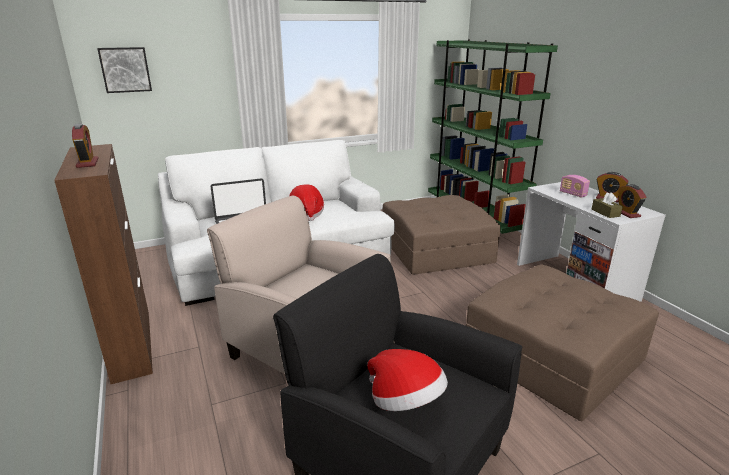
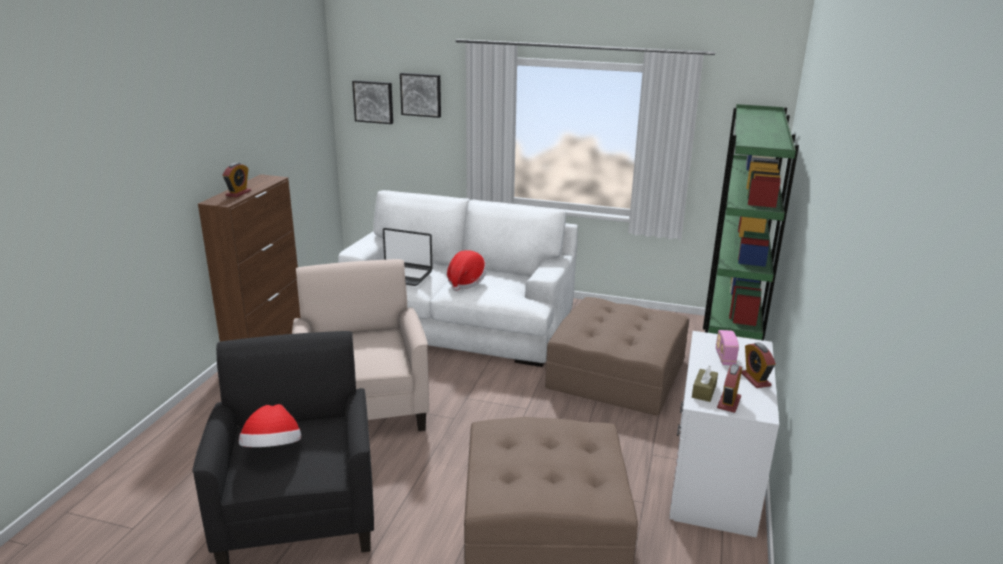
camera: 40 degrees right, 0 degrees up
none -> picture [400,73,441,118]

